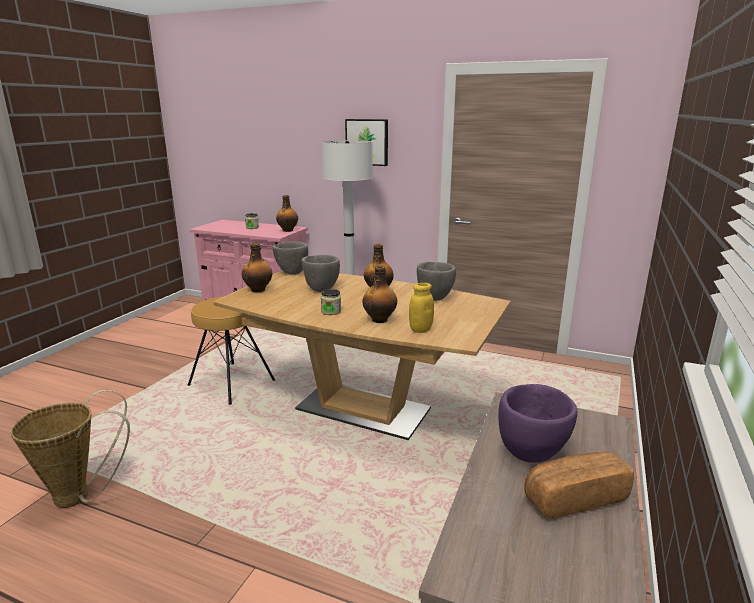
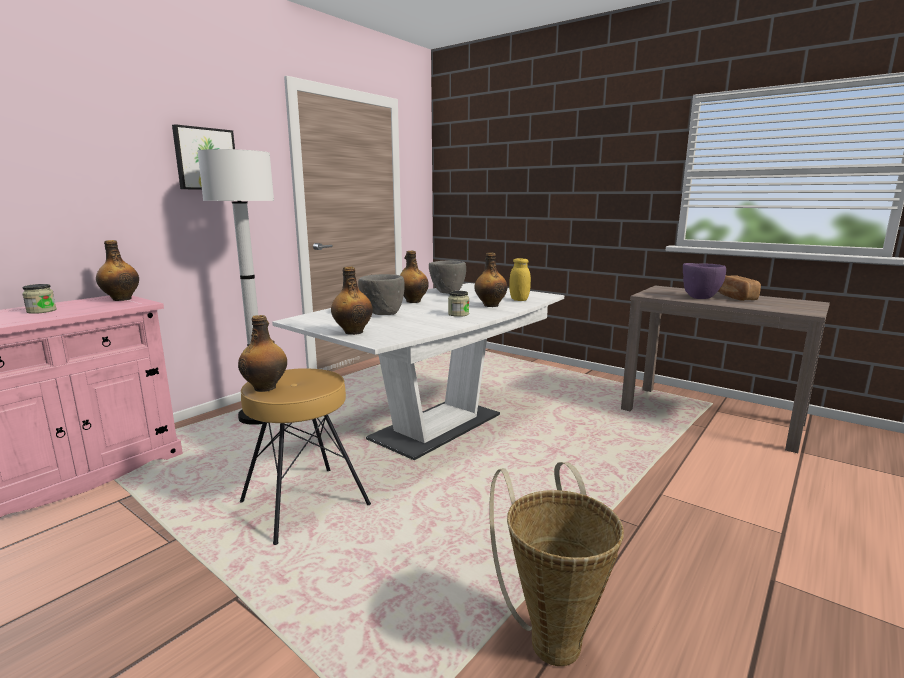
camera: 75 degrees left, 5 degrees down
brown dining table [213,270,511,440] -> white dining table [272,283,564,460]
grey bowl [272,241,308,275] -> none
none -> bottle [238,315,287,392]

